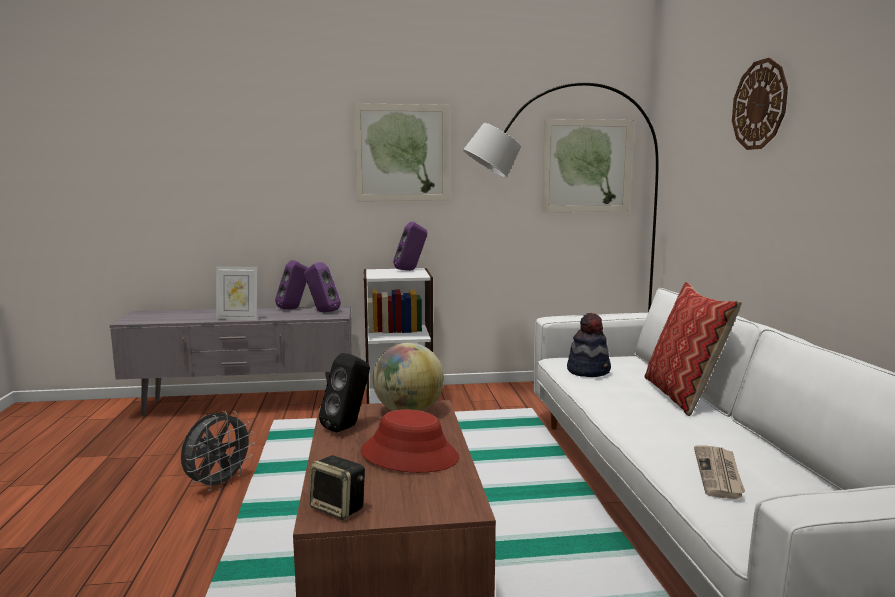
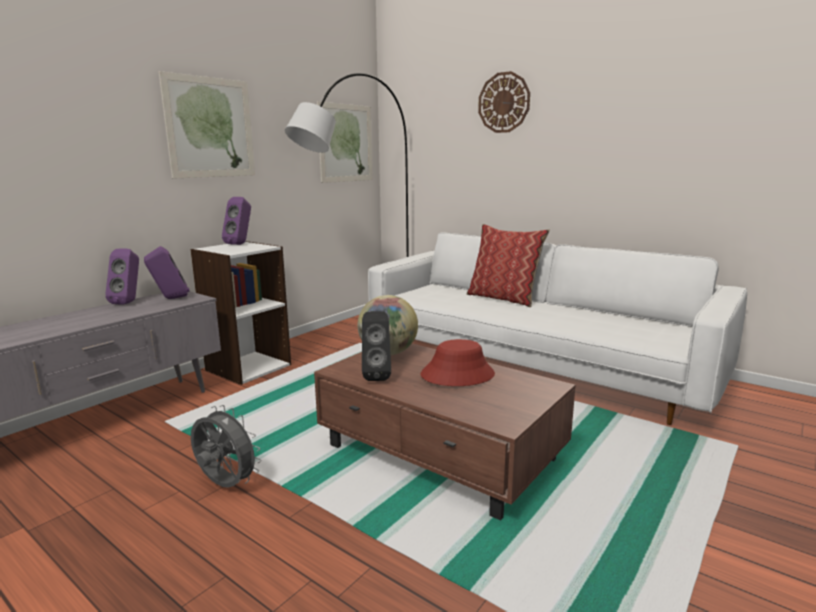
camera: 45 degrees left, 5 degrees up
grey fan [181,411,255,491] -> grey fan turned 45 degrees counterclockwise [191,405,261,488]
picture frame [216,266,257,320] -> none
speaker [309,455,365,520] -> none
hat [567,313,611,377] -> none
newspaper [694,445,745,499] -> none

